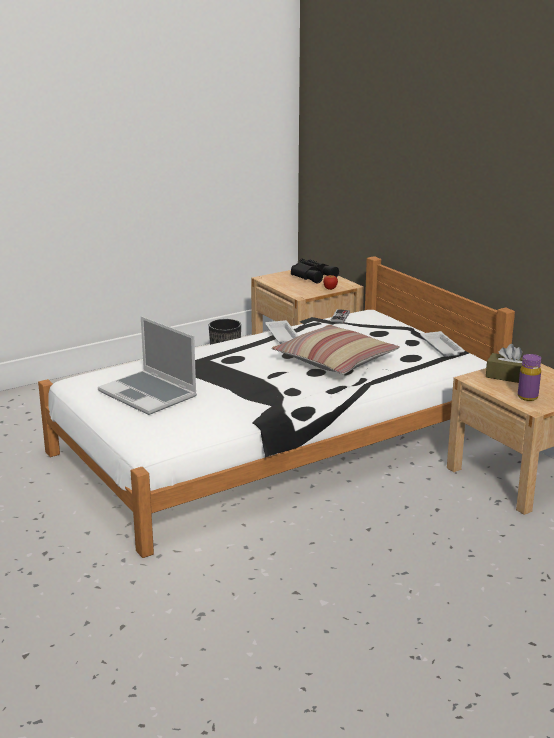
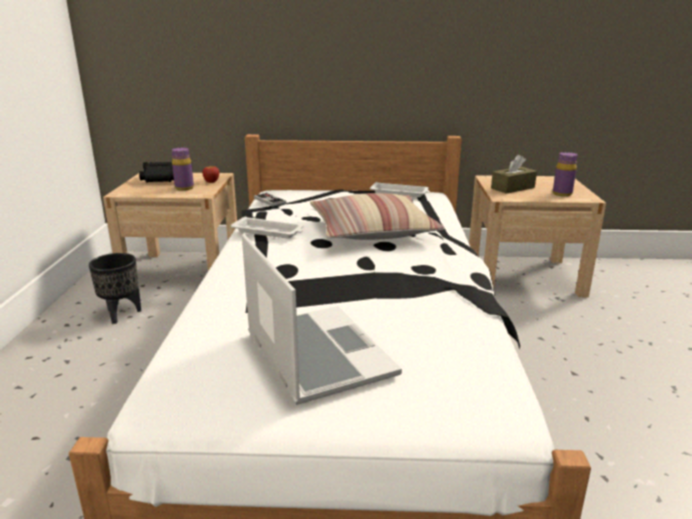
camera: 55 degrees left, 0 degrees up
laptop [98,316,197,415] -> laptop turned 105 degrees counterclockwise [242,234,402,405]
none -> purple bottle [172,148,194,191]

